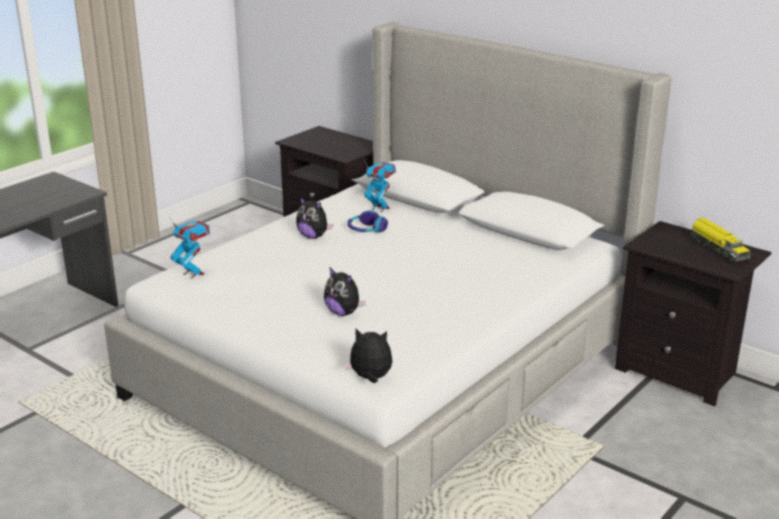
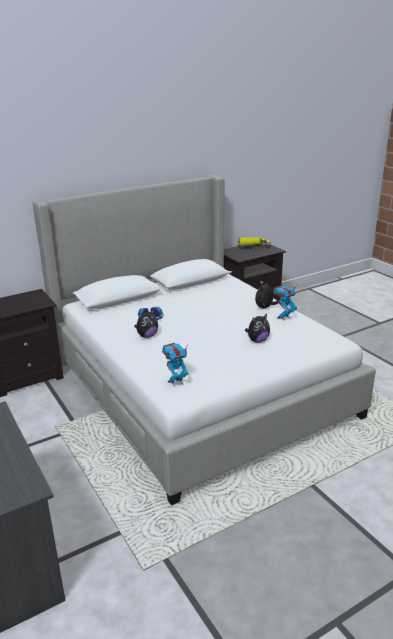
camera: 70 degrees left, 0 degrees up
plush toy [344,329,392,383] -> plush toy moved to [255,281,279,309]
toy robot [364,159,396,212] -> toy robot moved to [273,286,297,320]

